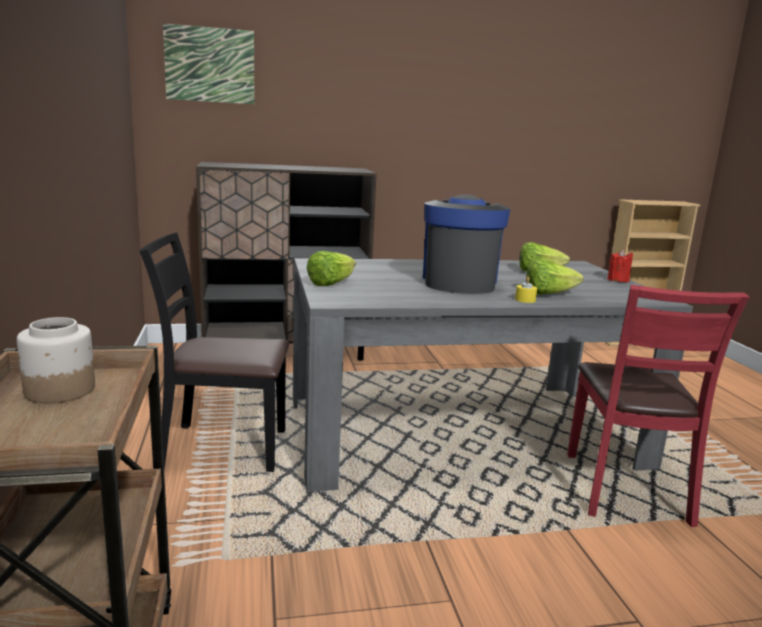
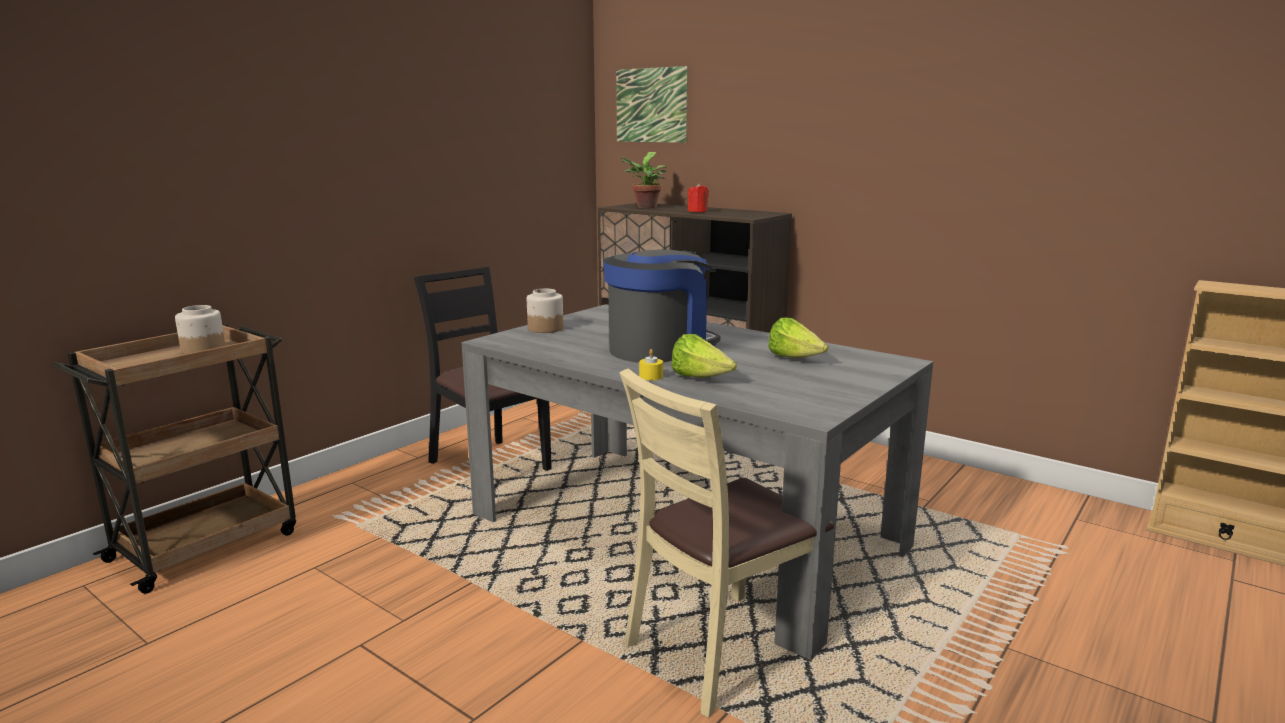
camera: 50 degrees right, 0 degrees up
lettuce [307,251,356,286] -> jar [527,289,564,333]
red chair [567,285,749,527] -> beige chair [619,368,834,718]
red candle [607,250,633,282] -> red candle moved to [688,183,709,212]
none -> potted plant [619,152,666,208]

